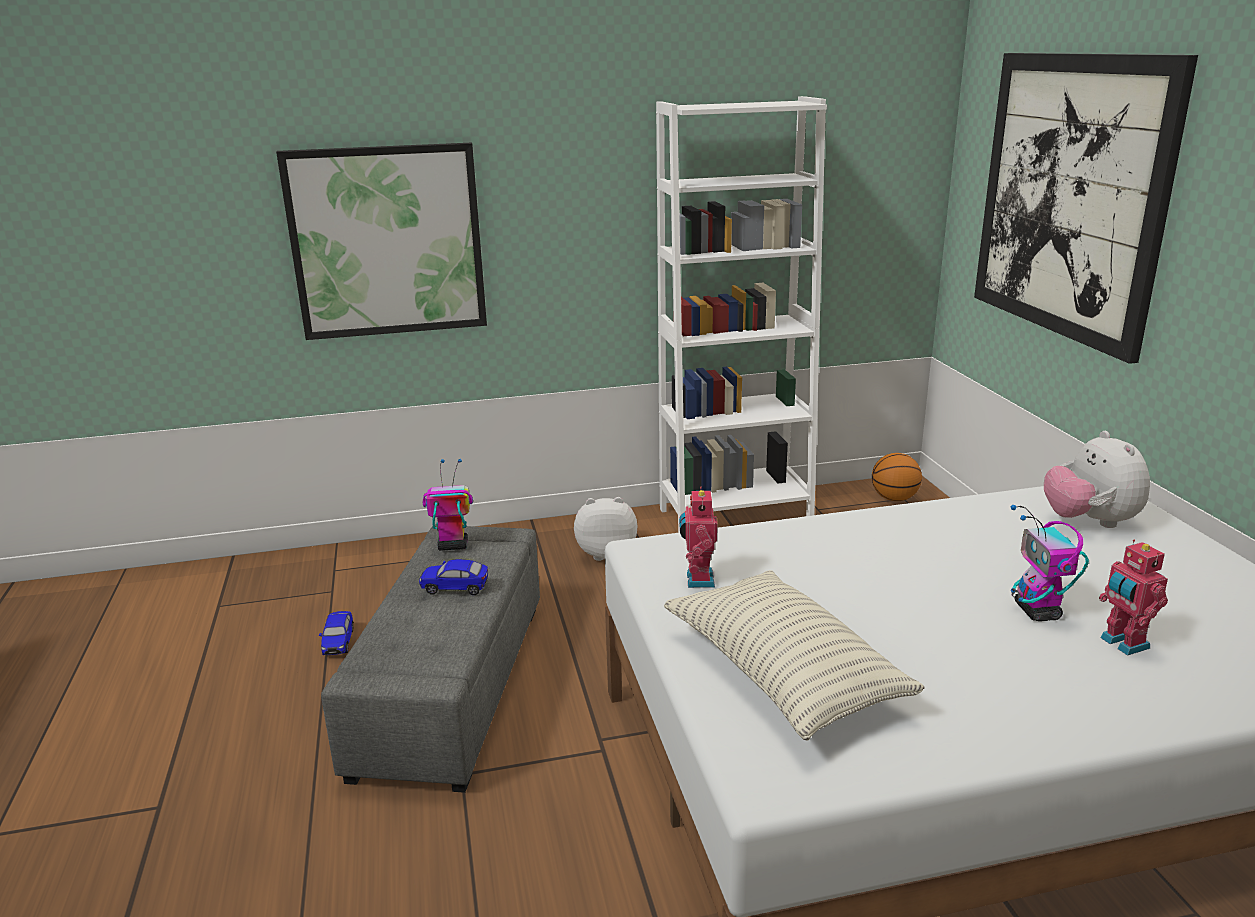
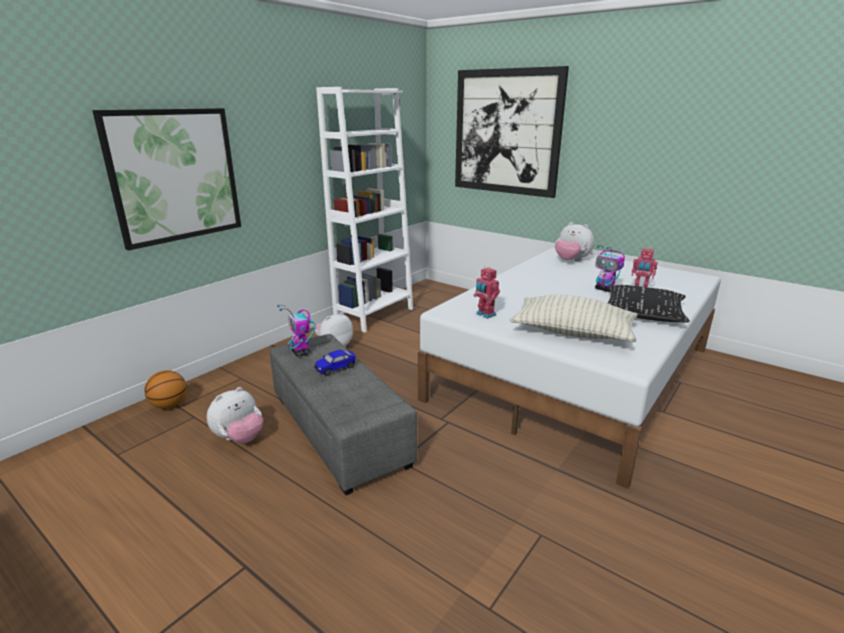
camera: 40 degrees left, 0 degrees up
toy car [319,611,354,655] -> plush toy [207,387,263,443]
toy robot [423,459,473,551] -> toy robot turned 75 degrees counterclockwise [277,305,316,357]
basketball [872,453,922,501] -> basketball moved to [145,370,187,409]
none -> black pillow [607,285,690,323]

